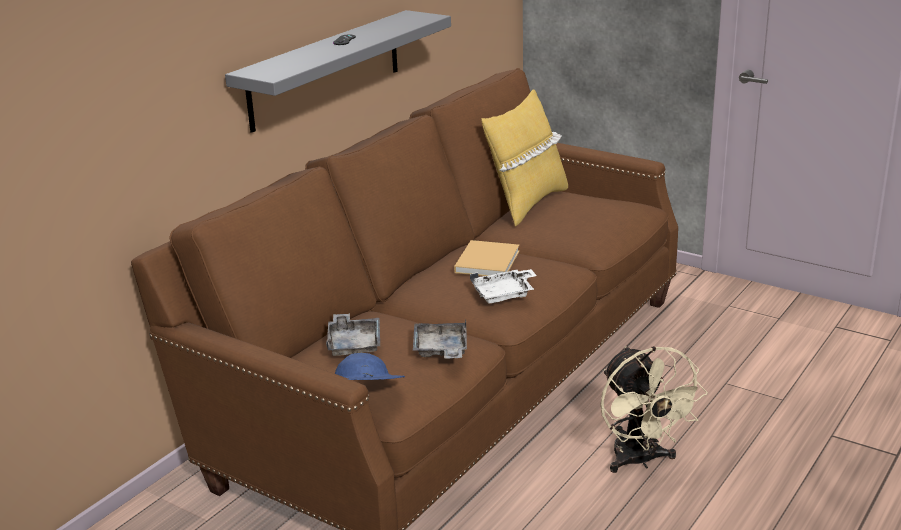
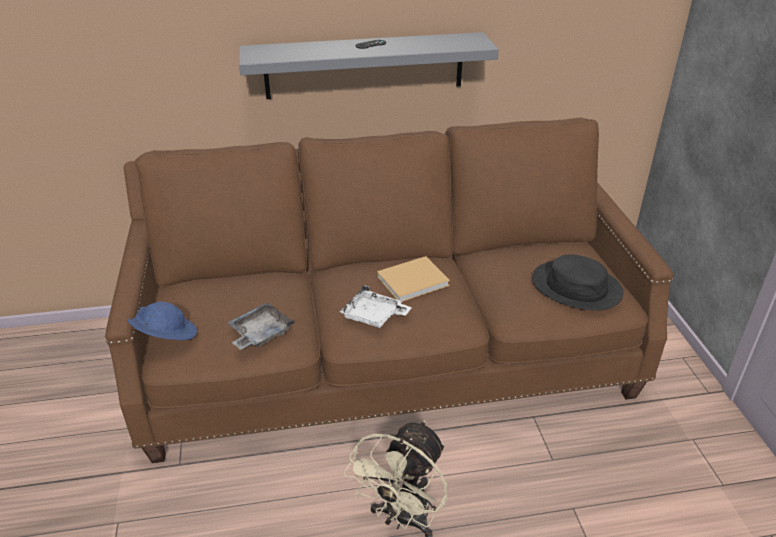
camera: 45 degrees right, 10 degrees up
grey tray [326,314,380,356] -> none
yellow pillow [481,89,568,227] -> none
none -> black hat [532,254,624,311]

